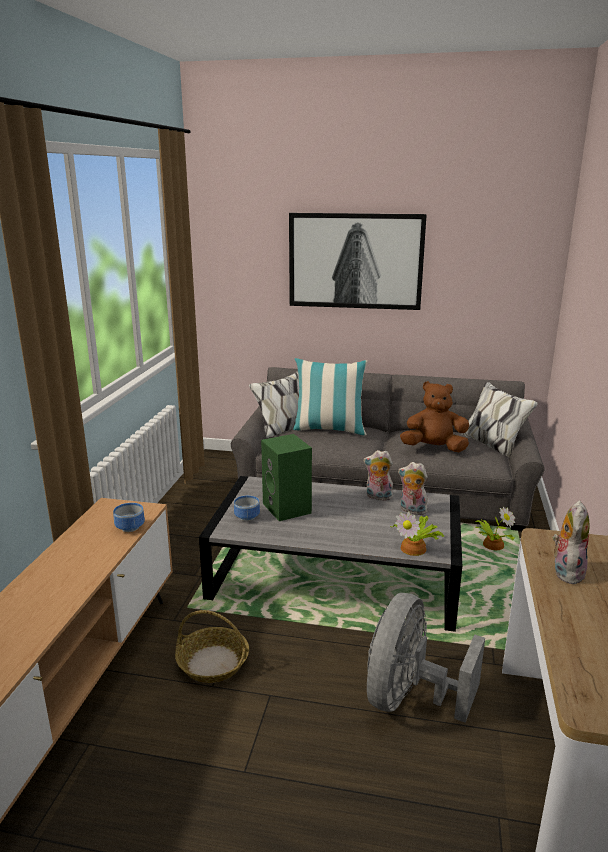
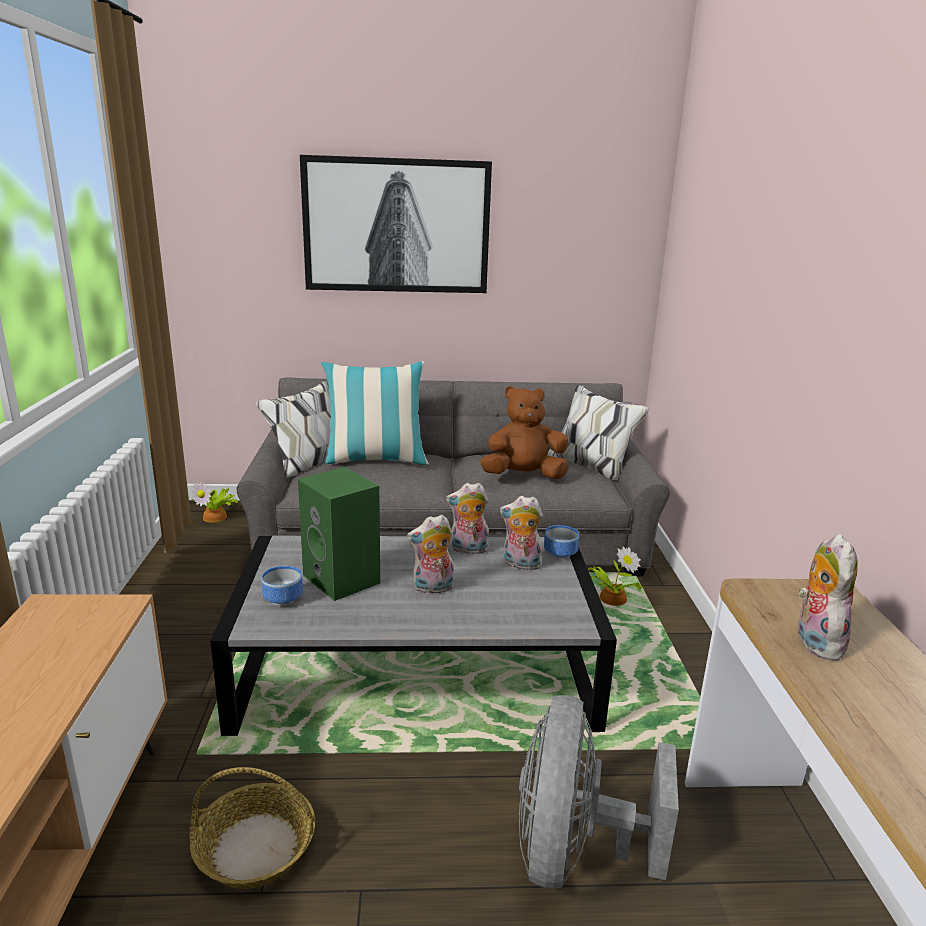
camera: 15 degrees left, 0 degrees up
bowl [113,503,145,532] -> bowl moved to [544,525,579,559]
potted plant [390,511,444,556] -> potted plant moved to [191,482,239,523]
none -> plush toy [407,515,454,594]

